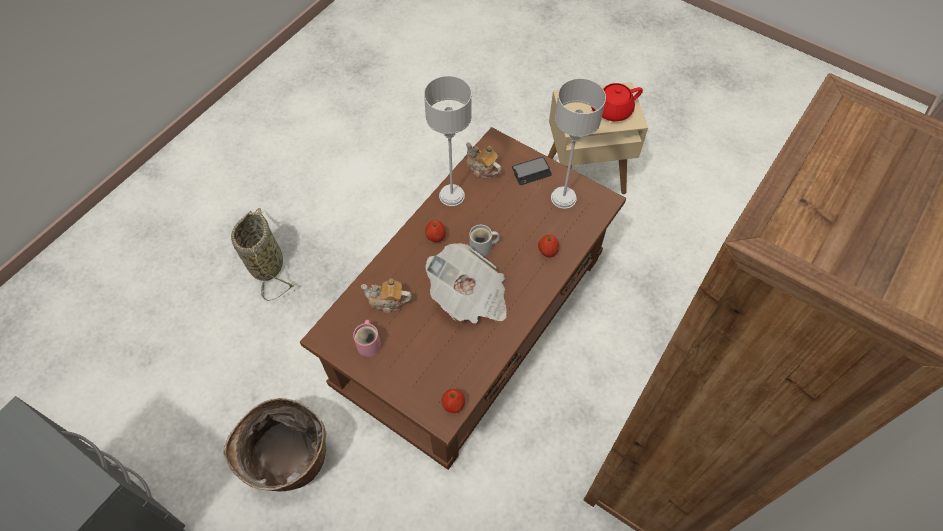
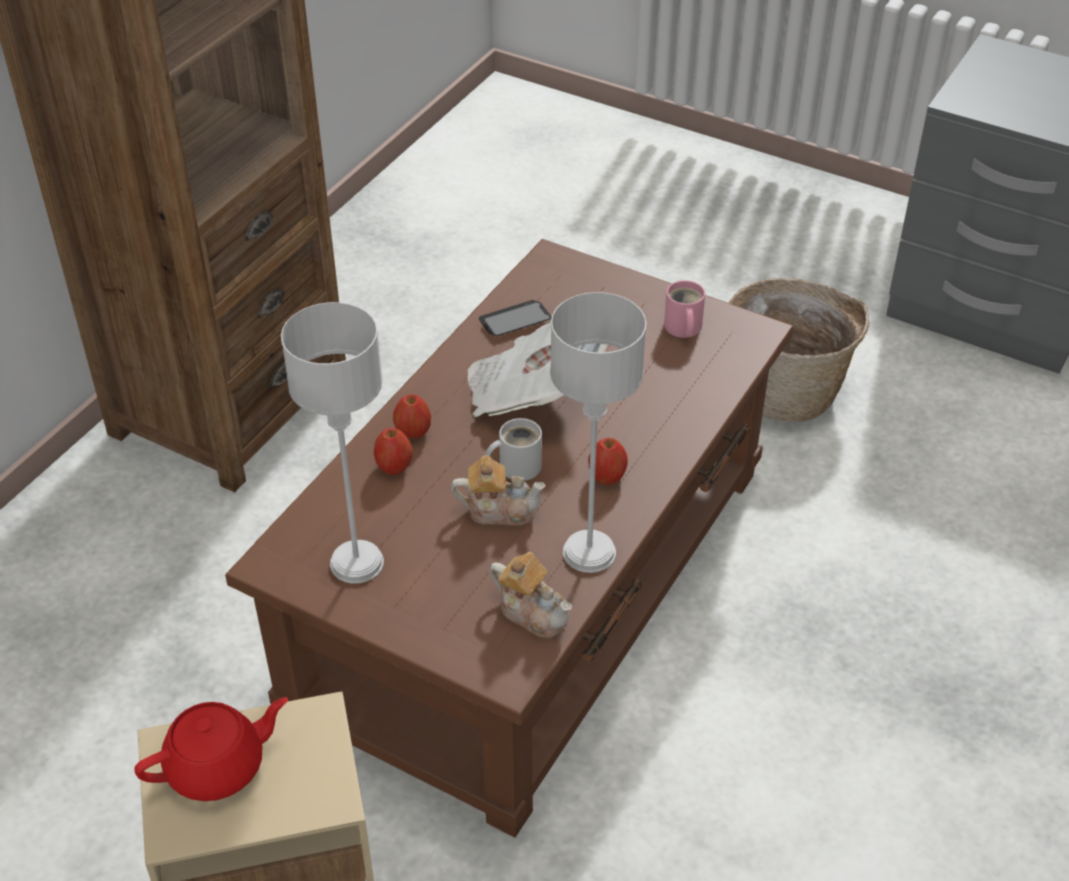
camera: 175 degrees right, 15 degrees down
basket [231,208,295,301] -> none
teapot [361,278,412,314] -> teapot moved to [451,455,546,526]
apple [442,389,465,413] -> apple moved to [393,394,431,438]
phone [512,157,552,185] -> phone moved to [479,300,552,336]

